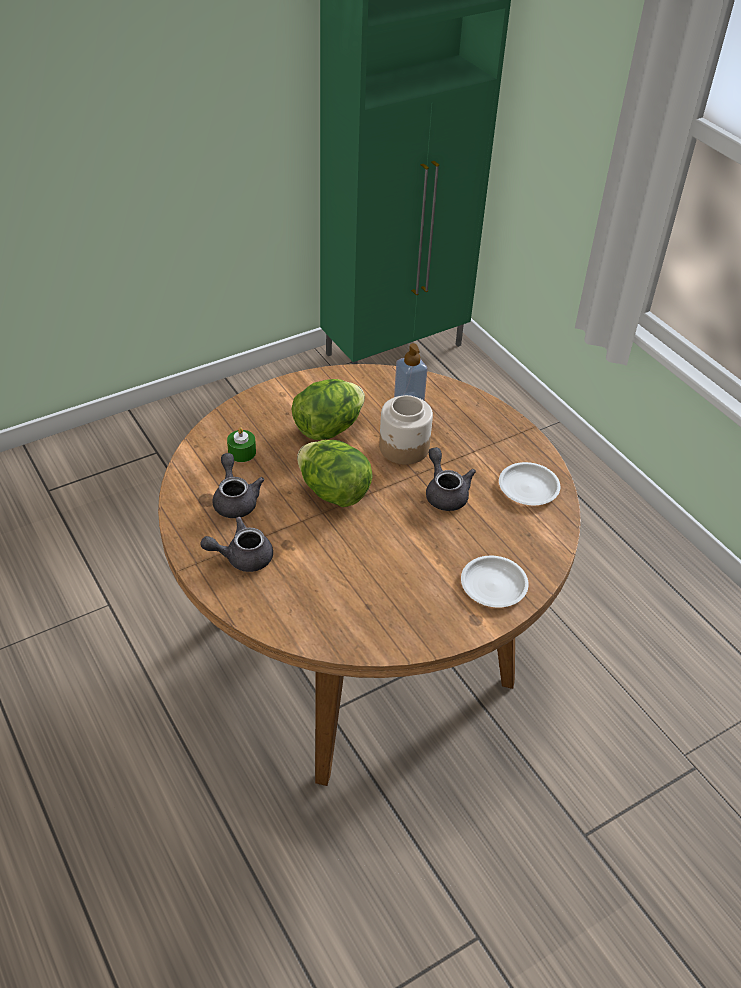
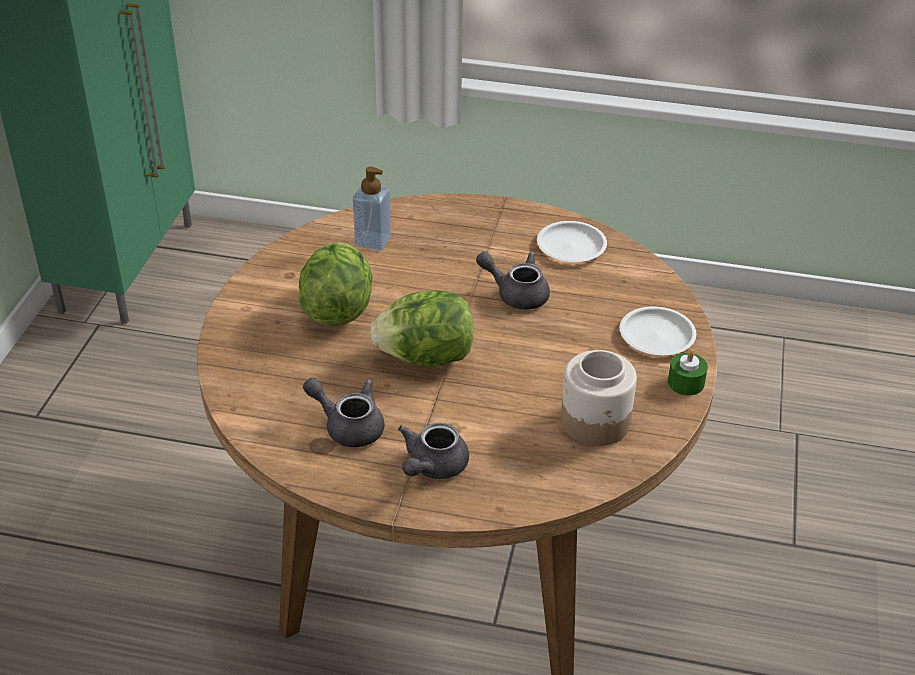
camera: 45 degrees left, 5 degrees down
green candle [227,427,256,462] -> green candle moved to [668,349,708,395]
jar [379,395,433,465] -> jar moved to [561,350,637,446]

